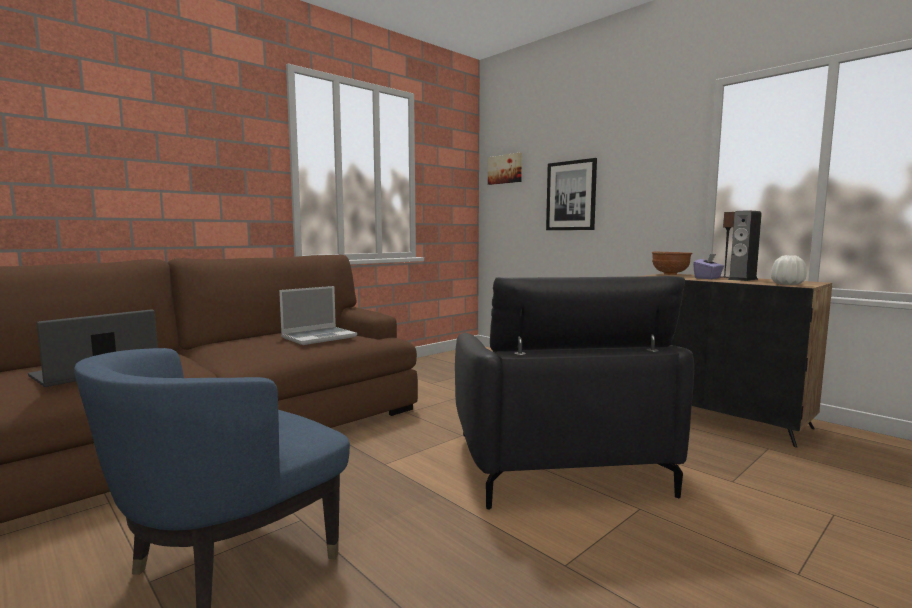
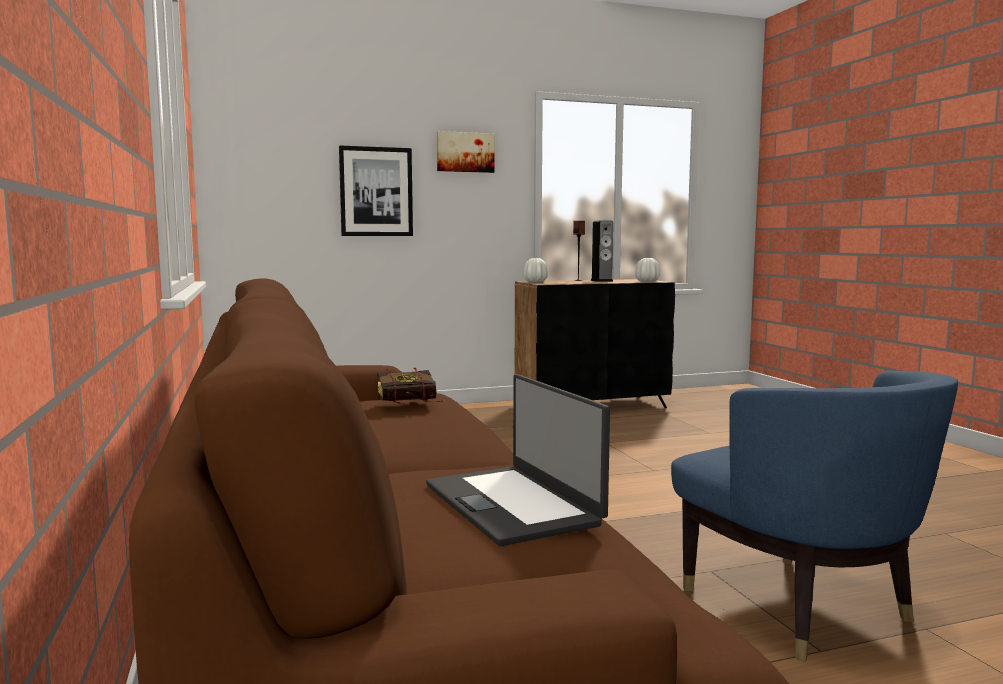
camera: 65 degrees left, 0 degrees up
laptop [279,286,357,345] -> book [377,368,444,404]
black armchair [455,276,694,510] -> none
picture [488,153,522,185] -> picture moved to [437,131,494,173]
brown bowl [651,252,693,275] -> white vase [524,258,548,282]
purple tissue box [693,254,724,279] -> none

